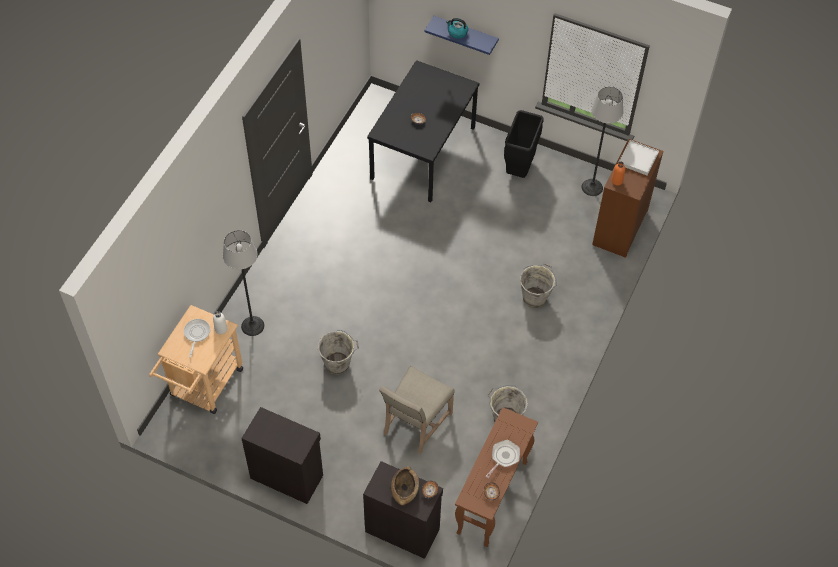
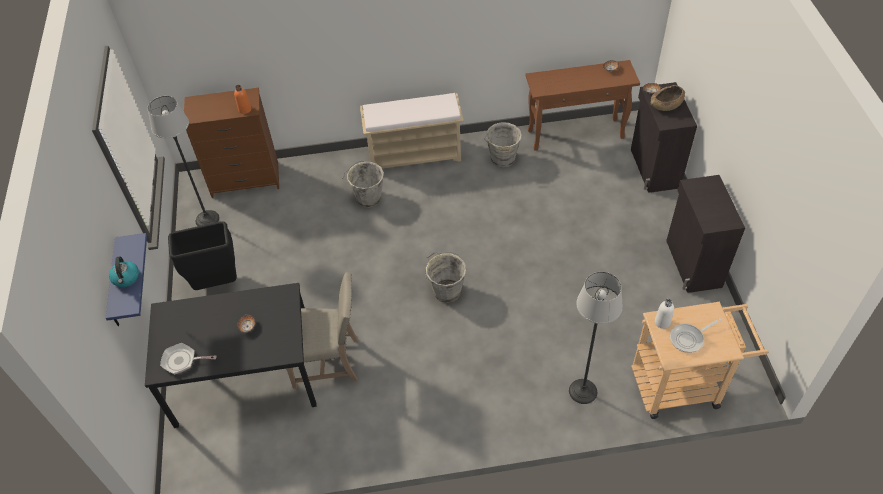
camera: 120 degrees left, 5 degrees down
grey bucket [318,330,359,375] -> grey bucket moved to [424,252,466,303]
beige chair [379,366,455,454] -> beige chair moved to [286,272,358,389]
frying pan [485,440,520,478] -> frying pan moved to [160,343,217,374]
white tray [618,140,659,175] -> none
none -> beige bench [360,93,464,169]

